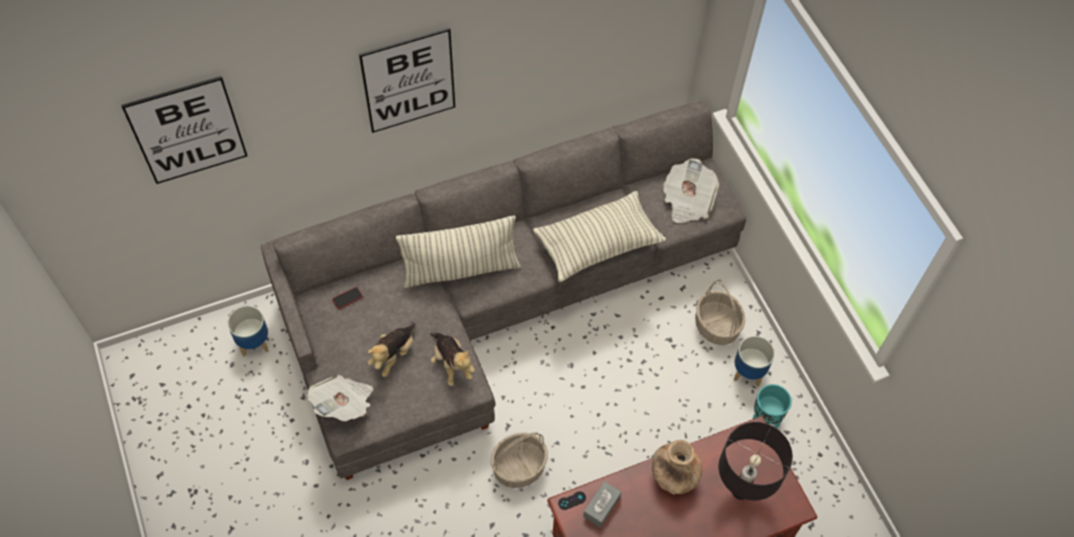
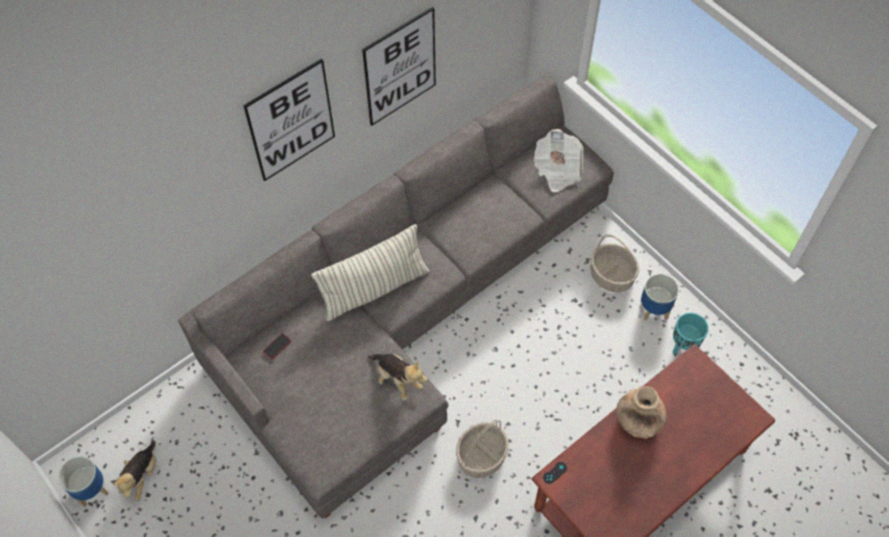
camera: 15 degrees left, 0 degrees up
picture [121,76,247,184] -> picture moved to [362,7,436,126]
planter [228,306,269,357] -> planter moved to [58,456,109,507]
newspaper [307,375,374,421] -> none
plush toy [368,322,415,377] -> plush toy moved to [114,440,157,501]
pillow [533,191,666,282] -> none
grey tissue box [583,481,621,528] -> none
black table lamp [718,422,793,500] -> none

